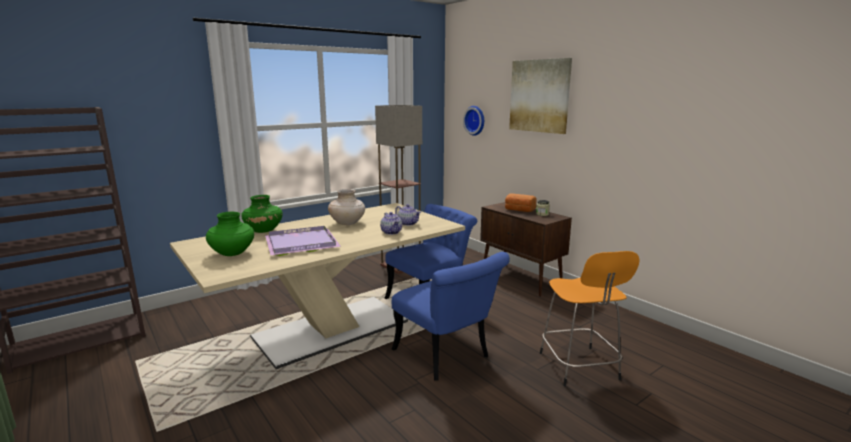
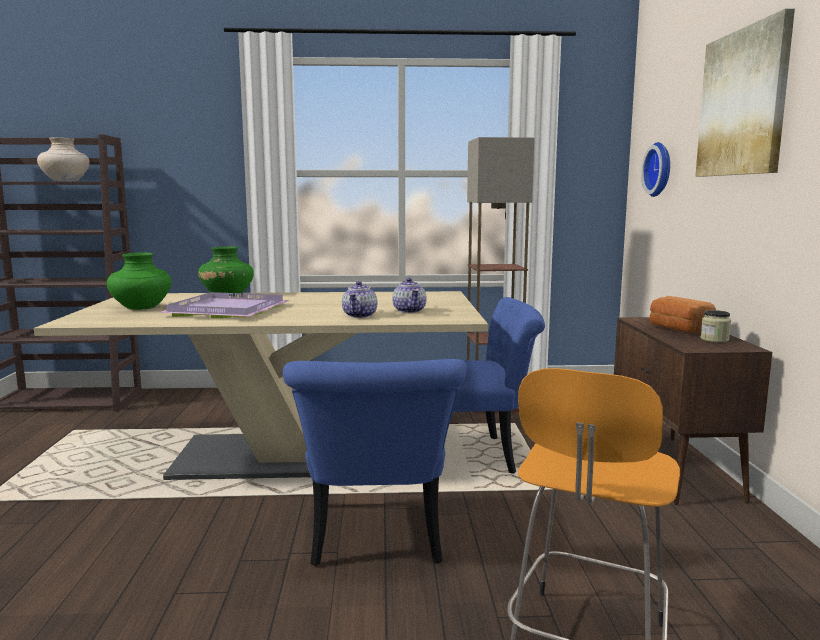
camera: 35 degrees right, 5 degrees down
beige vase [328,189,365,225] -> beige vase moved to [37,137,89,182]

